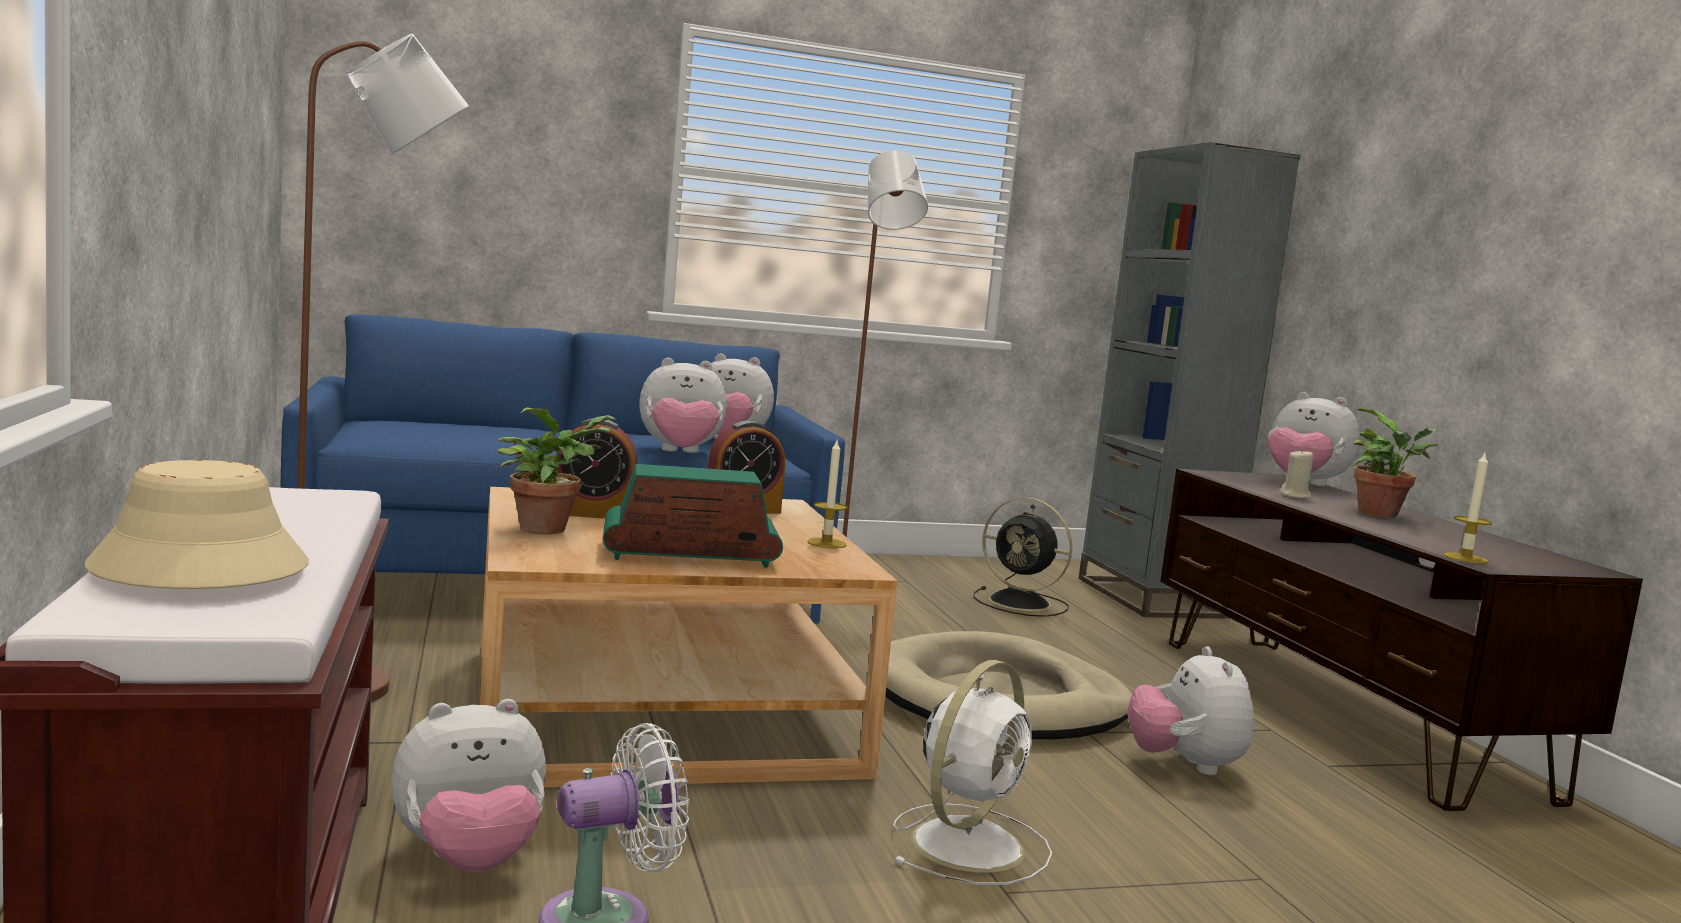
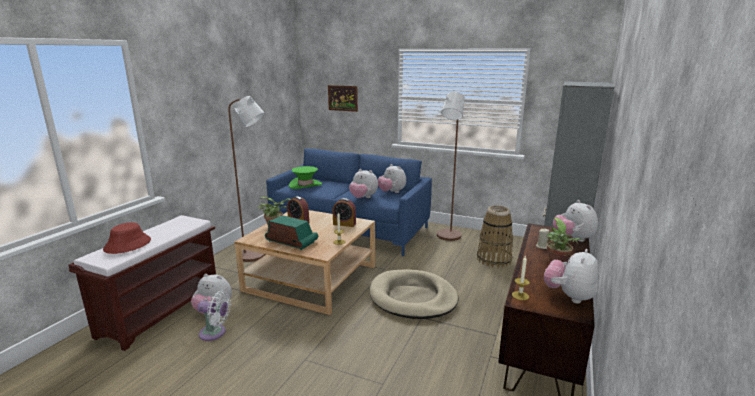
camera: 40 degrees right, 10 degrees up
beige hat [85,460,309,589] -> red hat [103,222,151,254]
white fan [892,660,1052,885] -> none
black fan [973,498,1072,617] -> basket [477,205,513,268]
plush toy [1127,646,1254,775] -> plush toy moved to [544,249,599,304]
none -> green hat [289,166,322,189]
none -> picture [328,85,358,112]

